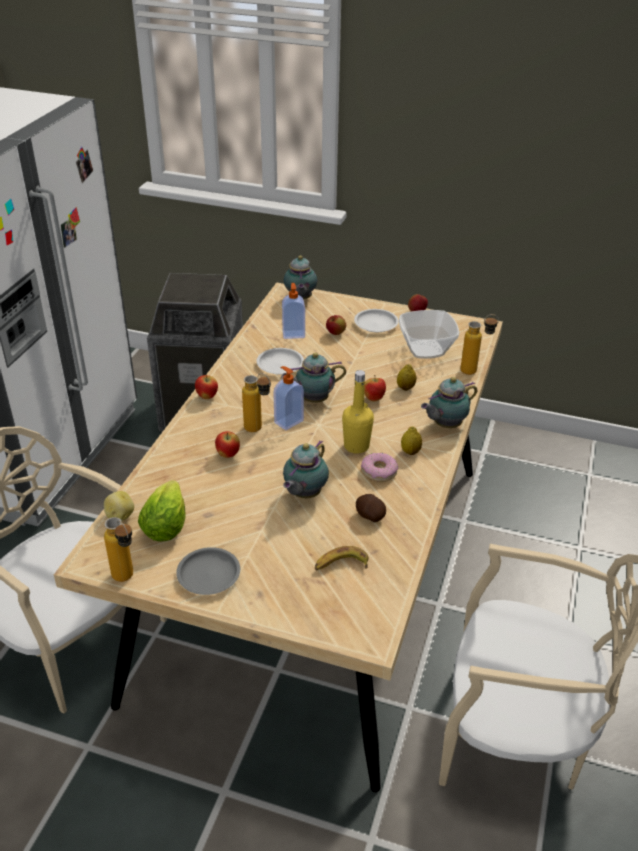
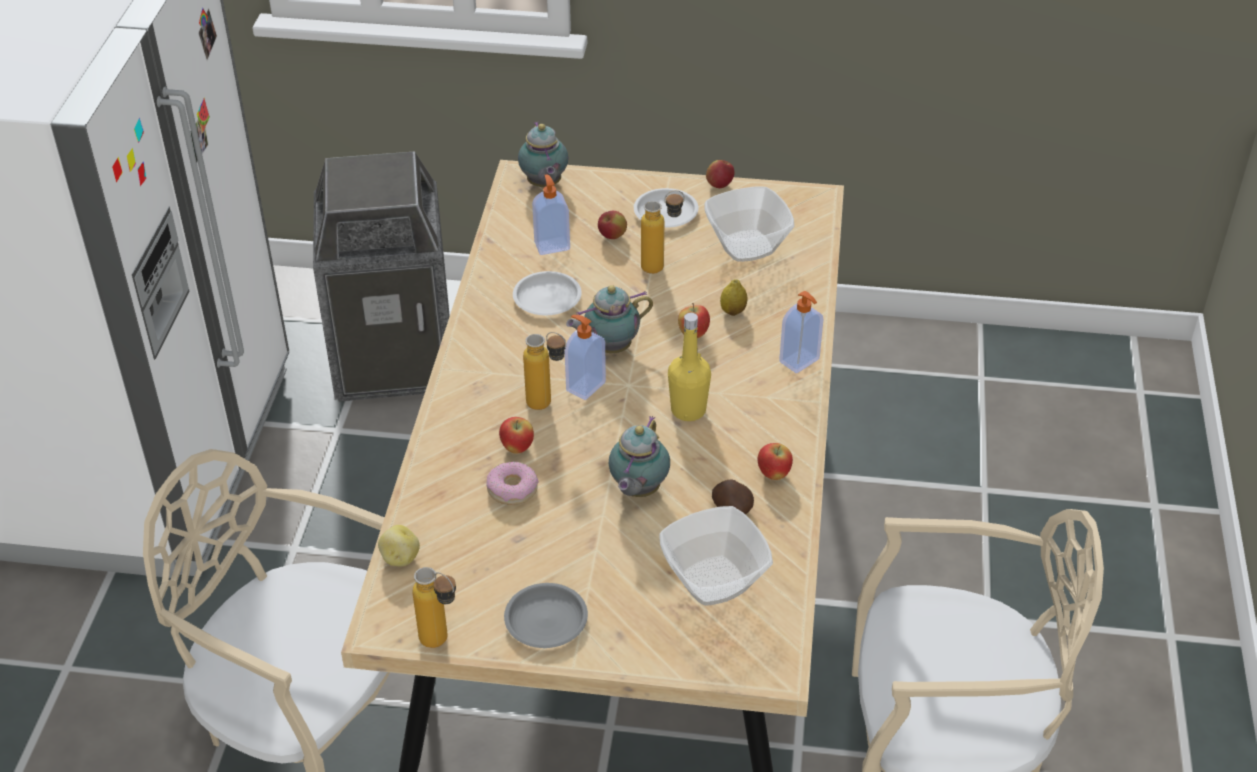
camera: 10 degrees left, 5 degrees up
lettuce [138,480,186,542] -> none
apple [195,375,218,399] -> apple moved to [758,443,793,480]
banana [315,546,368,571] -> bowl [659,506,773,605]
donut [361,453,398,482] -> donut moved to [486,462,538,505]
lemon [401,426,422,455] -> none
teapot [421,377,477,428] -> soap dispenser [779,291,823,373]
bottle [461,314,499,375] -> bottle moved to [641,190,685,274]

